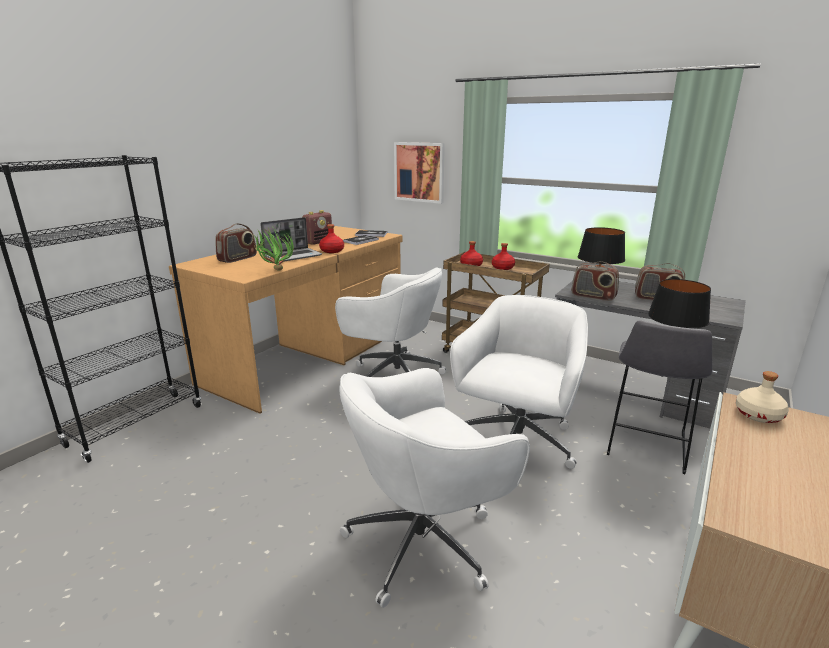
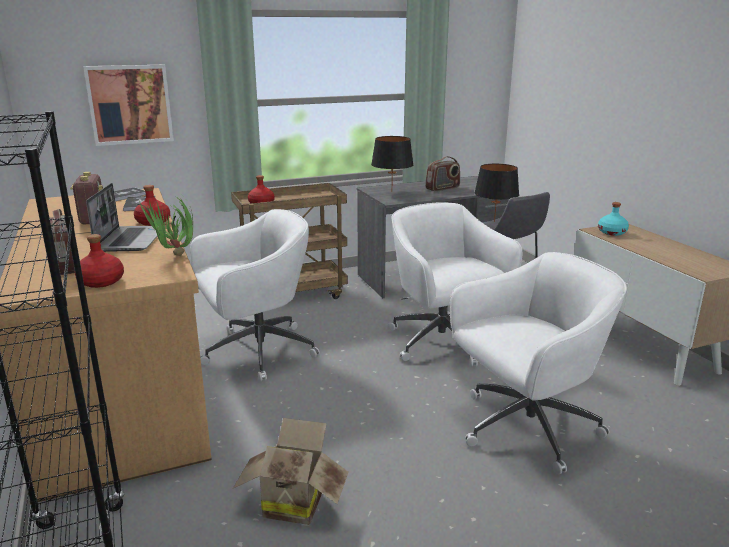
camera: 55 degrees left, 0 degrees up
white office chair [339,368,530,608] -> white office chair turned 120 degrees counterclockwise [450,252,627,474]
red bottle [492,243,515,270] -> red bottle moved to [75,234,124,288]
radio [572,261,619,301] -> none
beige bottle [736,371,789,423] -> turquoise bottle [598,202,629,236]
none -> cardboard box [233,418,348,525]

